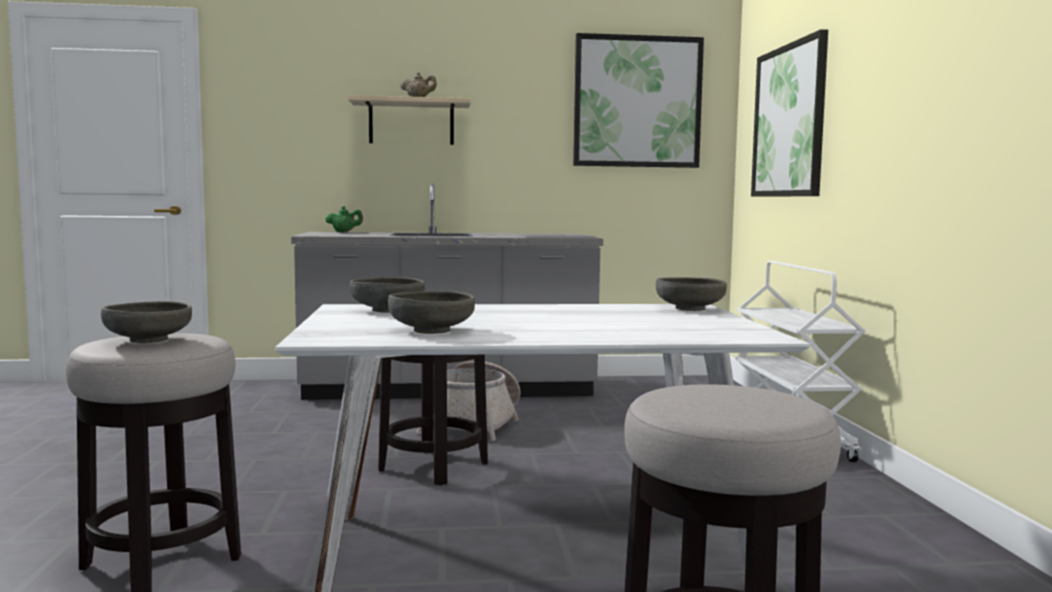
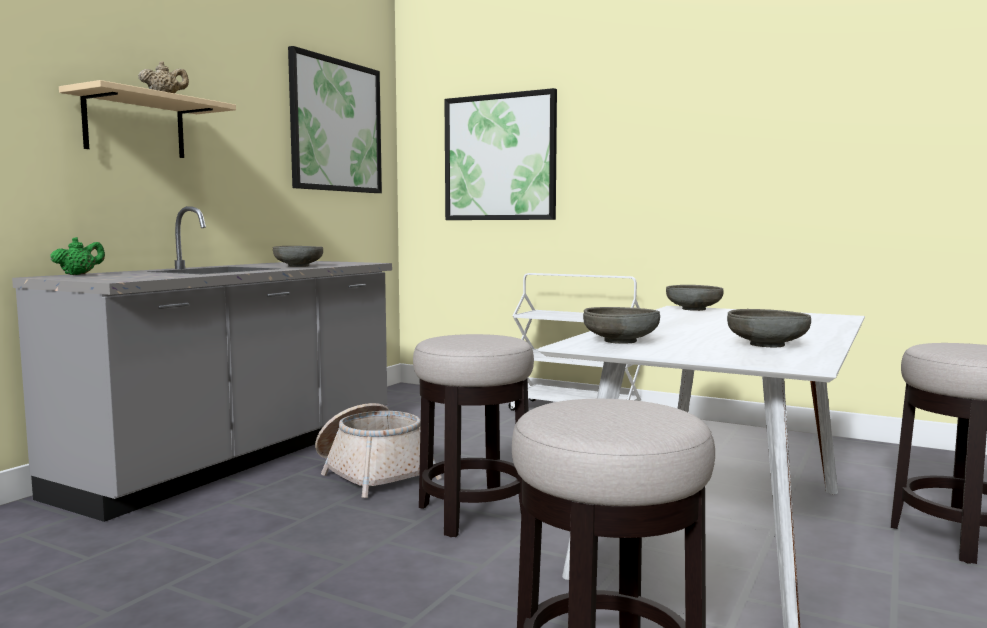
camera: 55 degrees left, 0 degrees up
grey bowl [101,301,192,343] -> grey bowl moved to [273,246,323,267]

